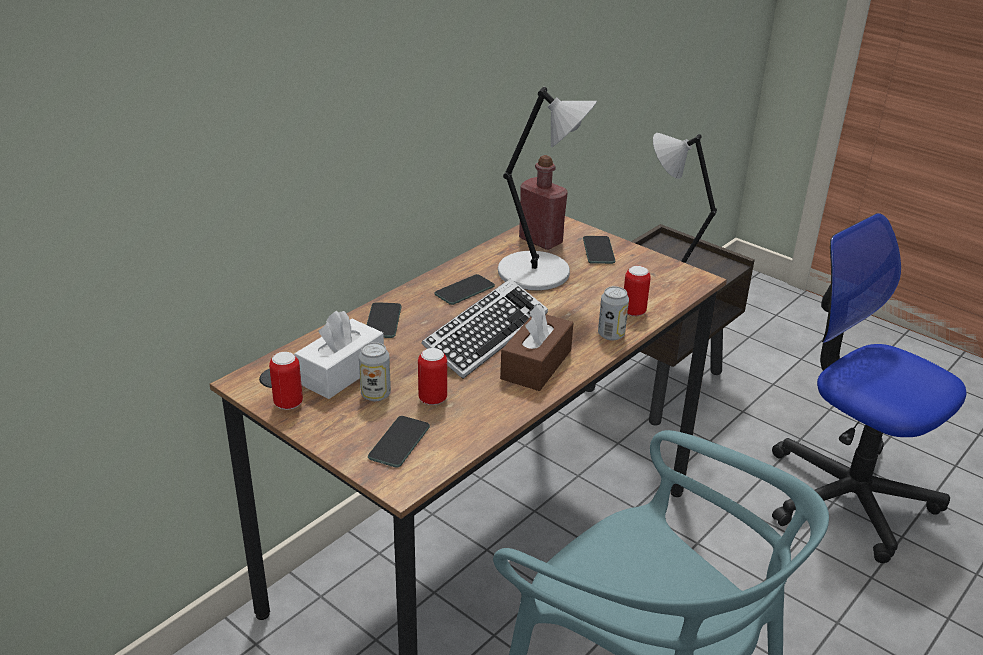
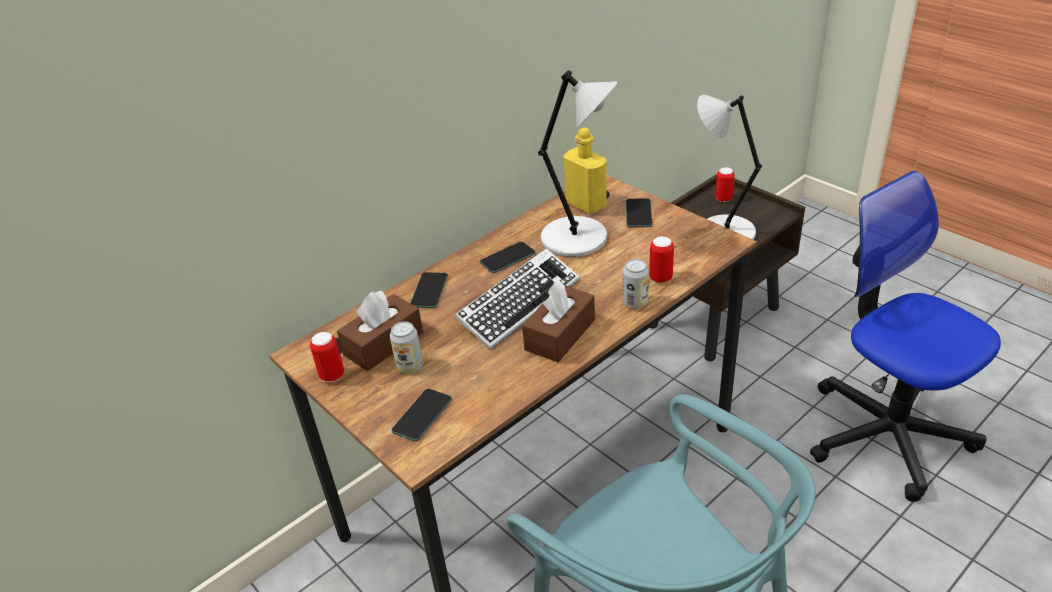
camera: 10 degrees right, 5 degrees up
white tissue box [294,310,384,399] -> brown tissue box [337,291,423,371]
can [418,348,447,405] -> can moved to [715,167,735,202]
red bottle [519,155,568,250] -> yellow bottle [564,128,607,214]

